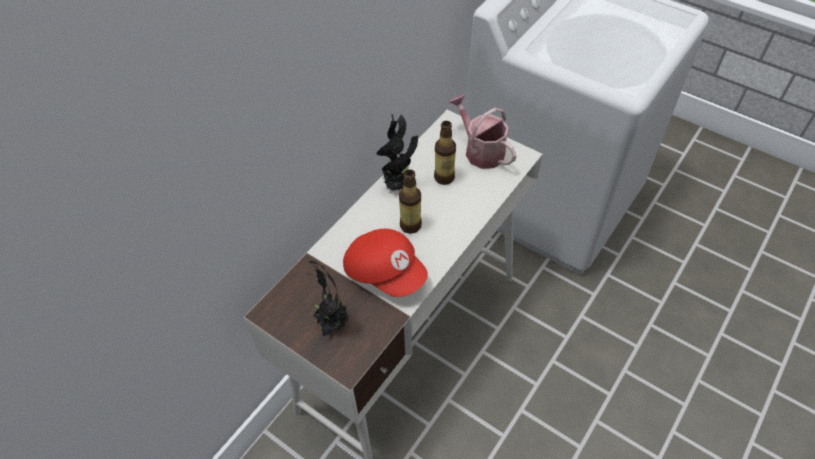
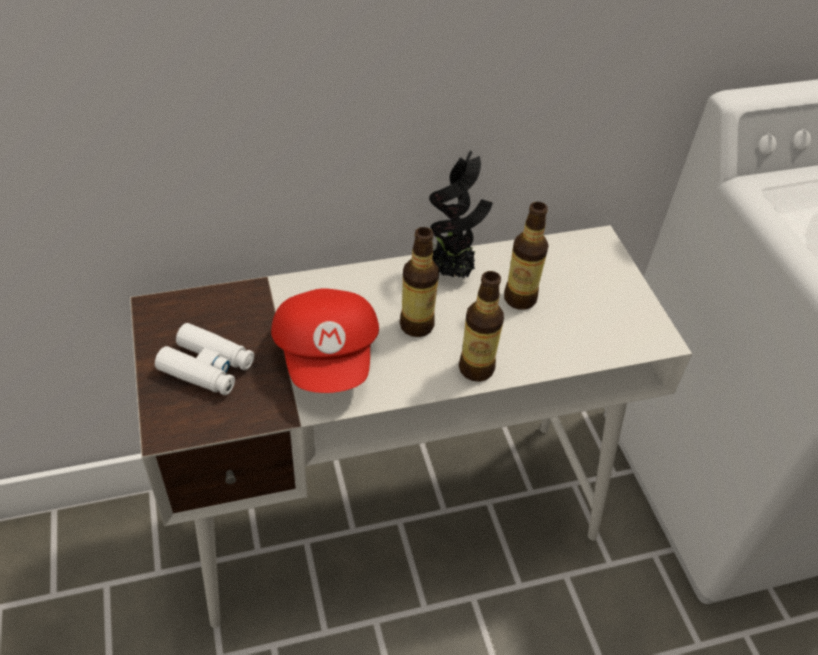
camera: 35 degrees right, 5 degrees down
potted plant [307,261,349,336] -> white binoculars [155,323,254,395]
watering can [449,94,517,169] -> none
none -> bottle [459,271,504,382]

